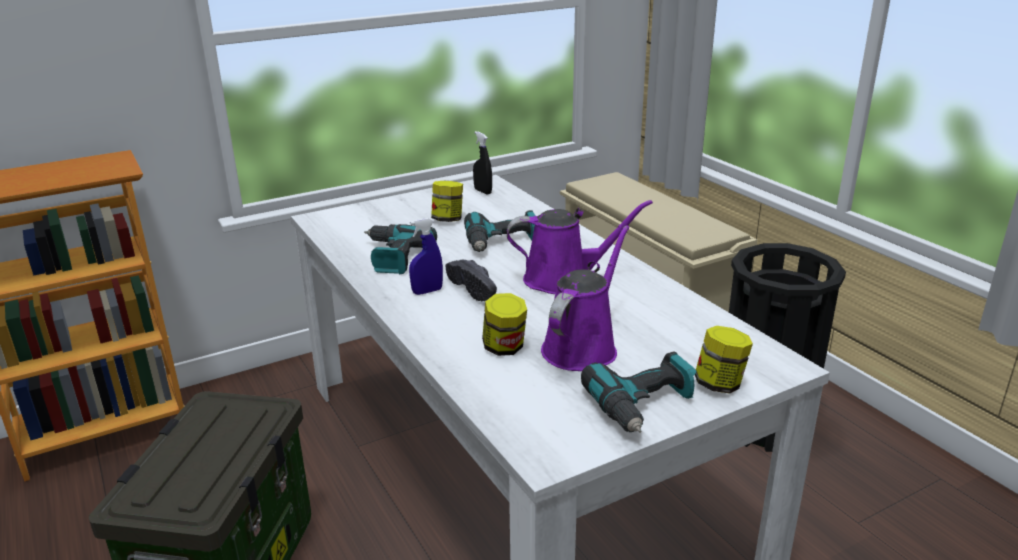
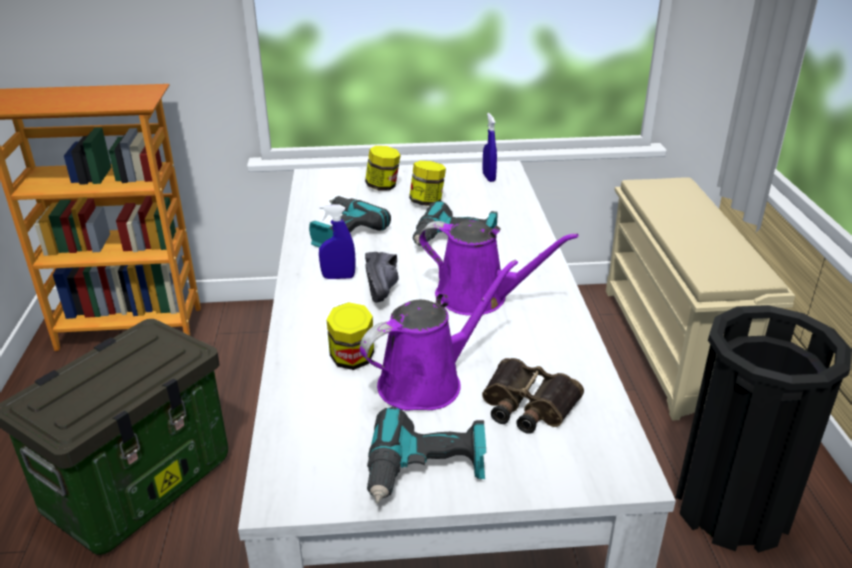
camera: 25 degrees right, 5 degrees up
black spray bottle [473,131,492,195] -> blue spray bottle [482,113,497,182]
jar [695,326,753,394] -> jar moved to [365,146,400,191]
none -> binoculars [482,358,584,434]

